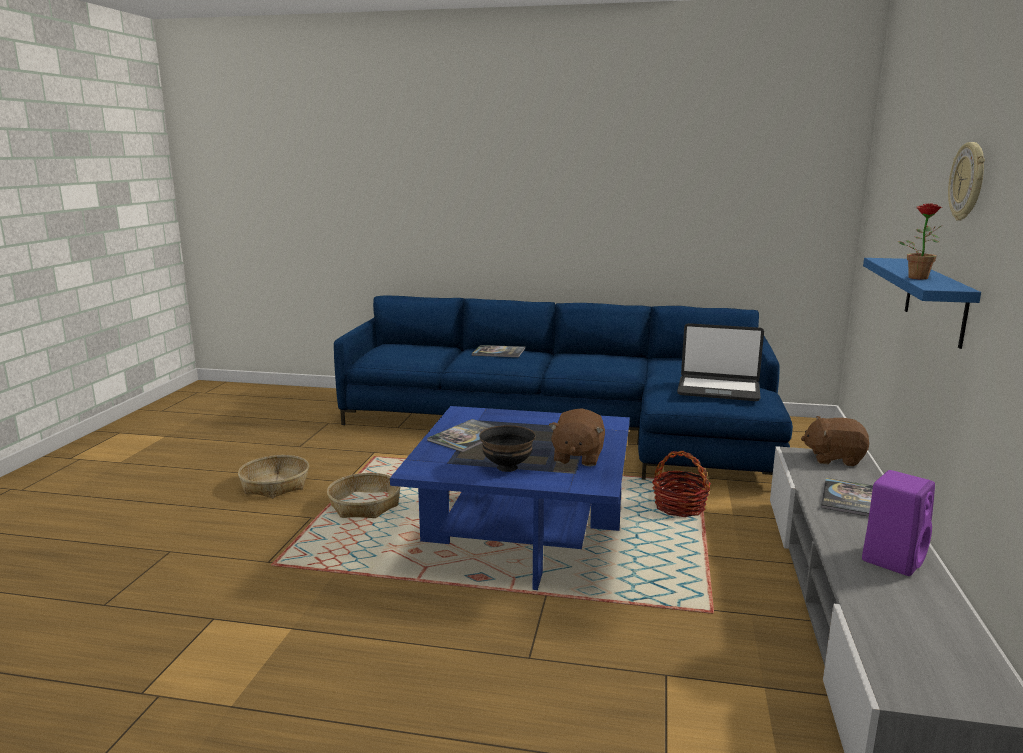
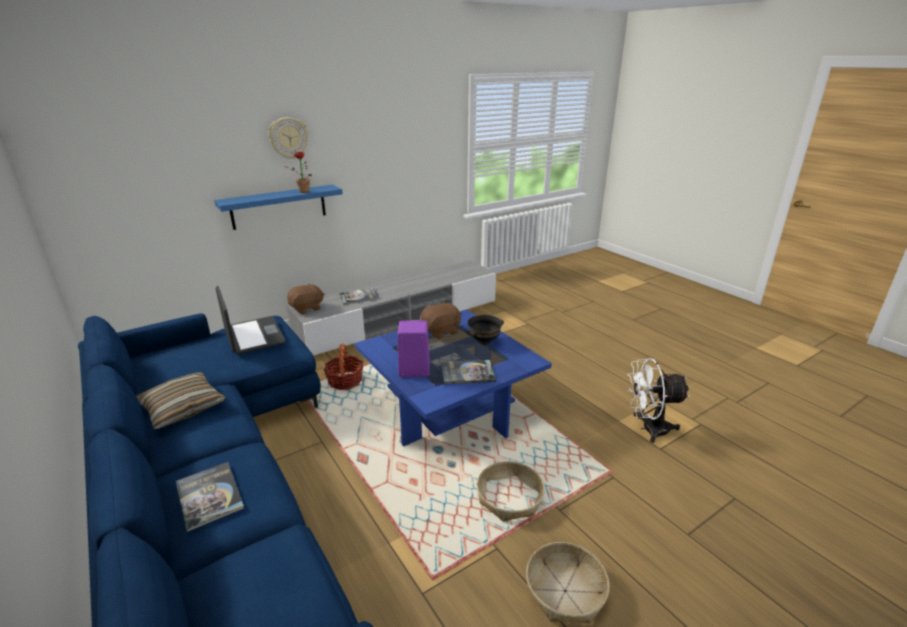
camera: 135 degrees left, 10 degrees up
brown plush toy [801,416,869,466] -> brown plush toy turned 90 degrees counterclockwise [287,283,324,314]
purple speaker [862,470,935,576] -> purple speaker moved to [398,320,430,377]
none -> pillow [136,372,225,429]
none -> white fan [627,358,689,443]

